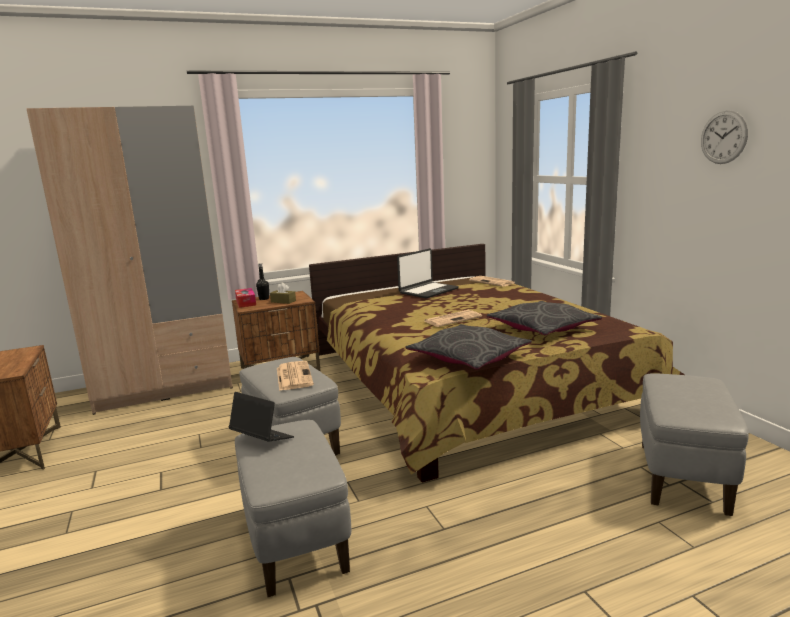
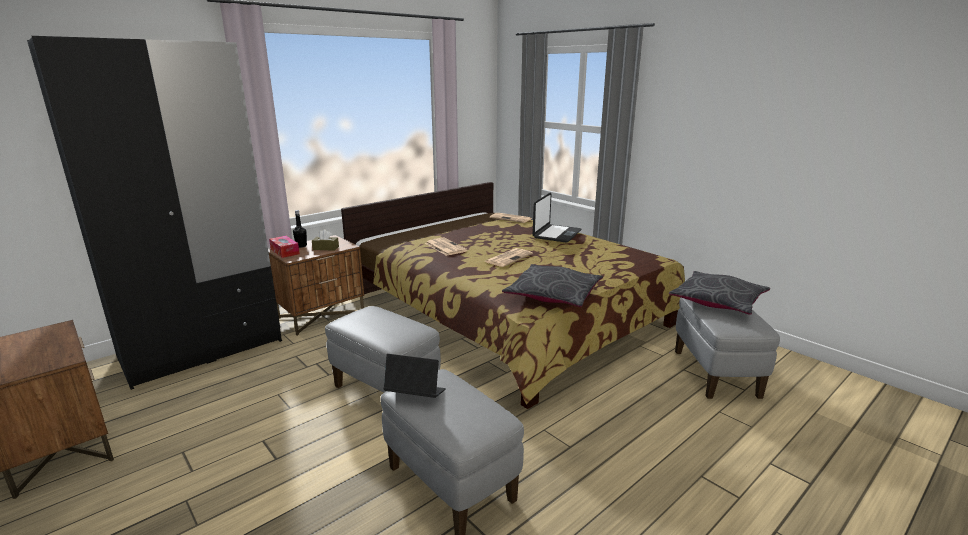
camera: 20 degrees left, 5 degrees up
beige wardrobe [26,106,233,415] -> black wardrobe [27,36,282,390]
newspaper [277,361,314,391] -> newspaper moved to [425,238,468,256]
laptop [397,248,459,299] -> laptop moved to [532,192,581,243]
grey pillow [487,301,602,335] -> grey pillow moved to [669,271,770,315]
wall clock [701,110,748,164] -> none

